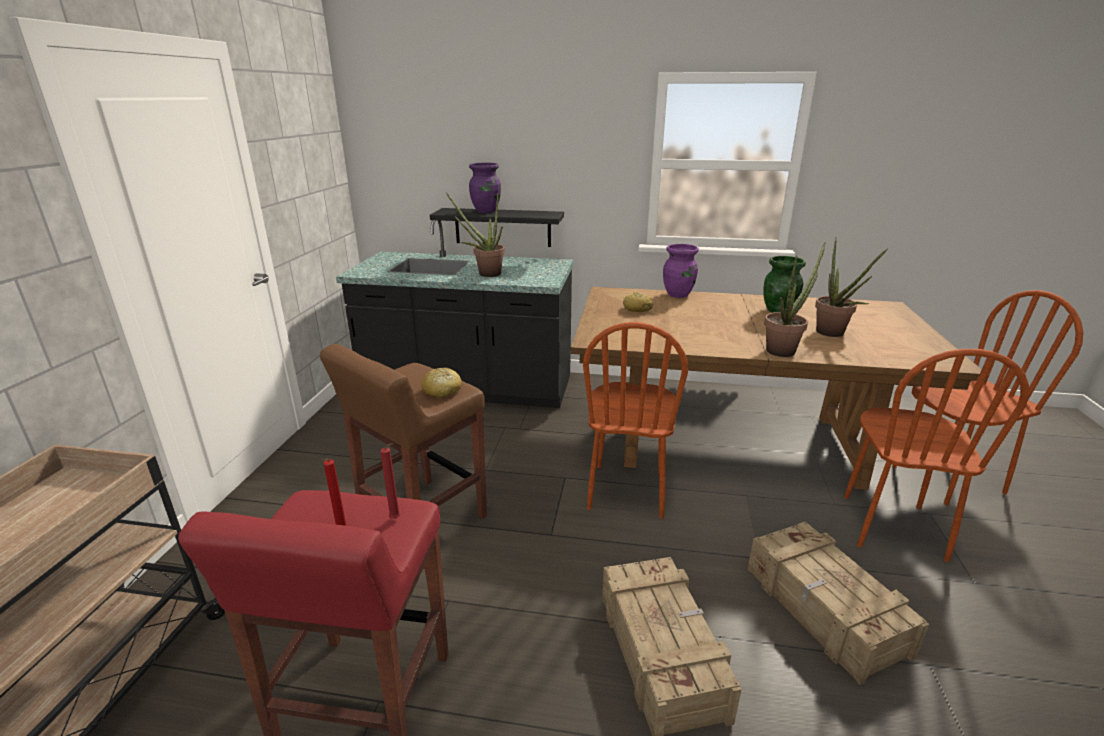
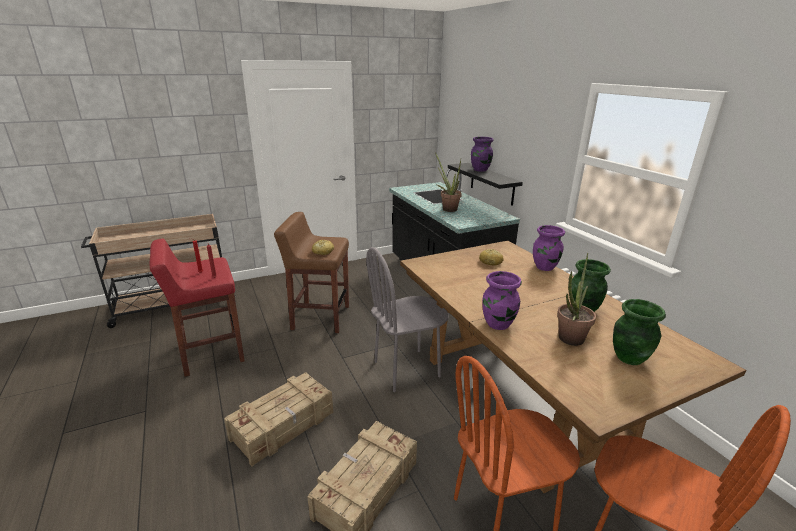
camera: 55 degrees right, 0 degrees up
brown chair [583,322,688,519] -> grey chair [366,247,449,392]
potted plant [764,242,826,357] -> purple vase [482,271,522,330]
none -> green vase [613,299,666,365]

